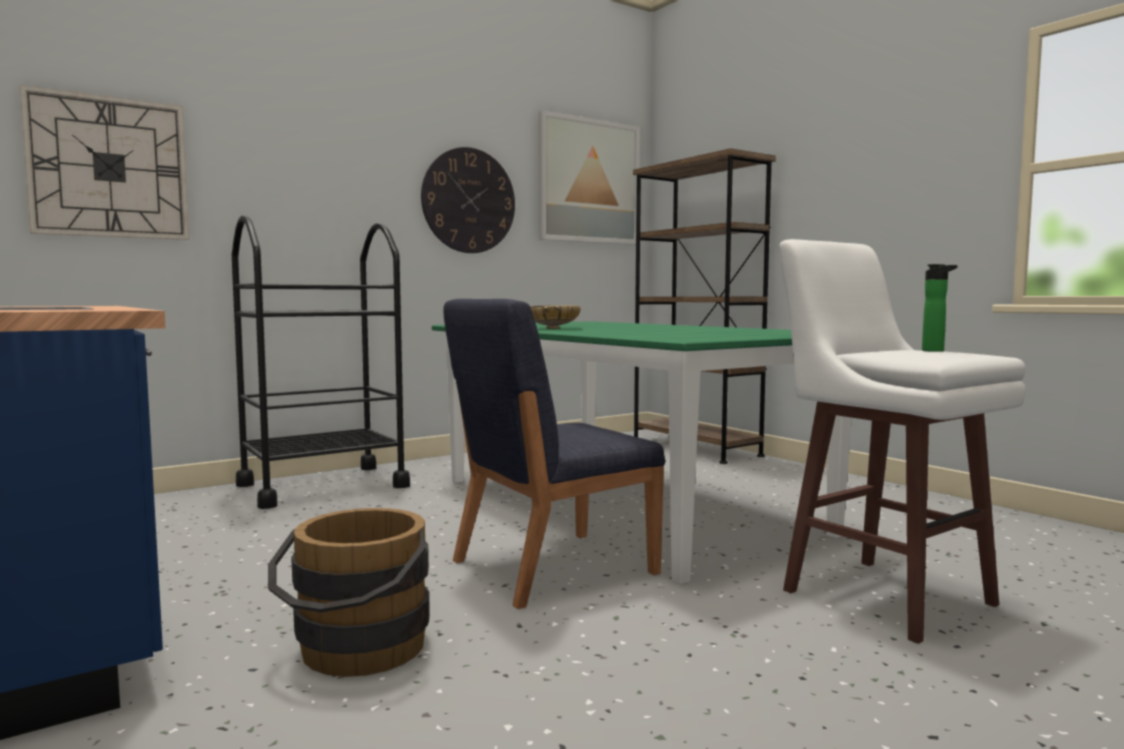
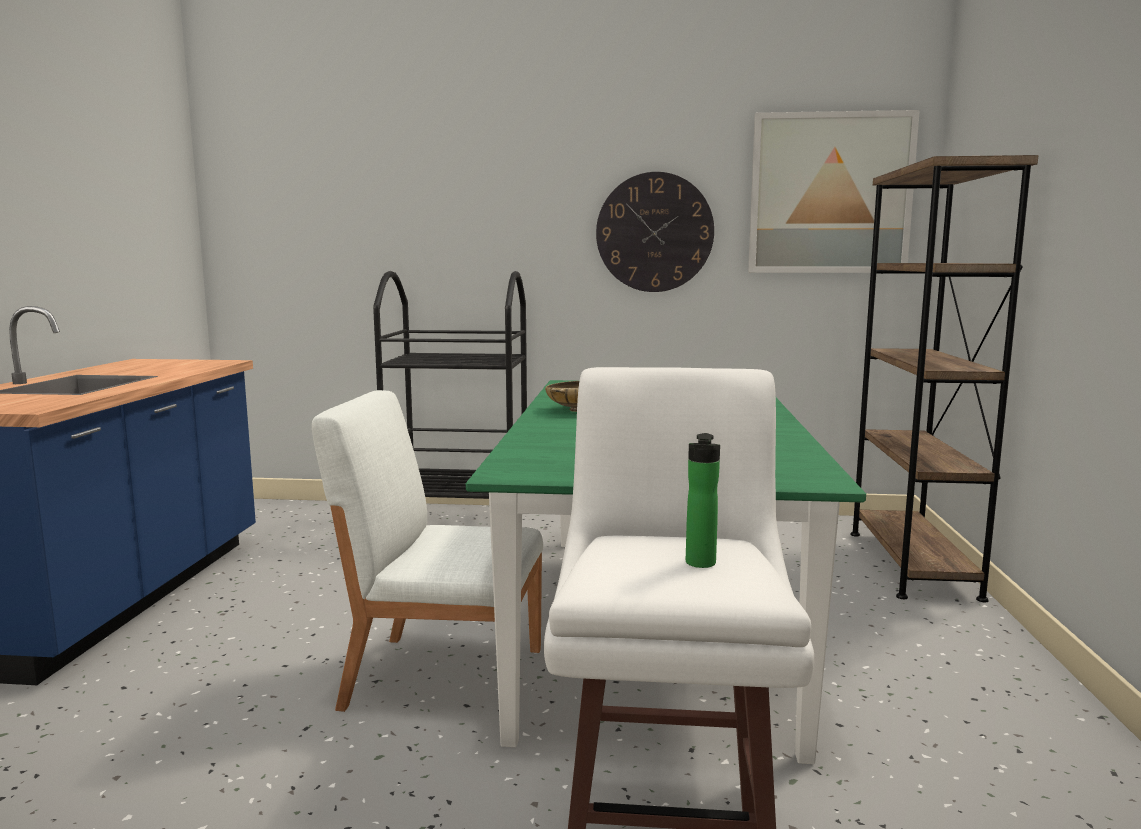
camera: 40 degrees right, 5 degrees up
wall clock [20,85,189,240] -> none
brown bucket [268,508,430,677] -> none
blue chair [443,299,665,609] -> white chair [312,390,543,712]

